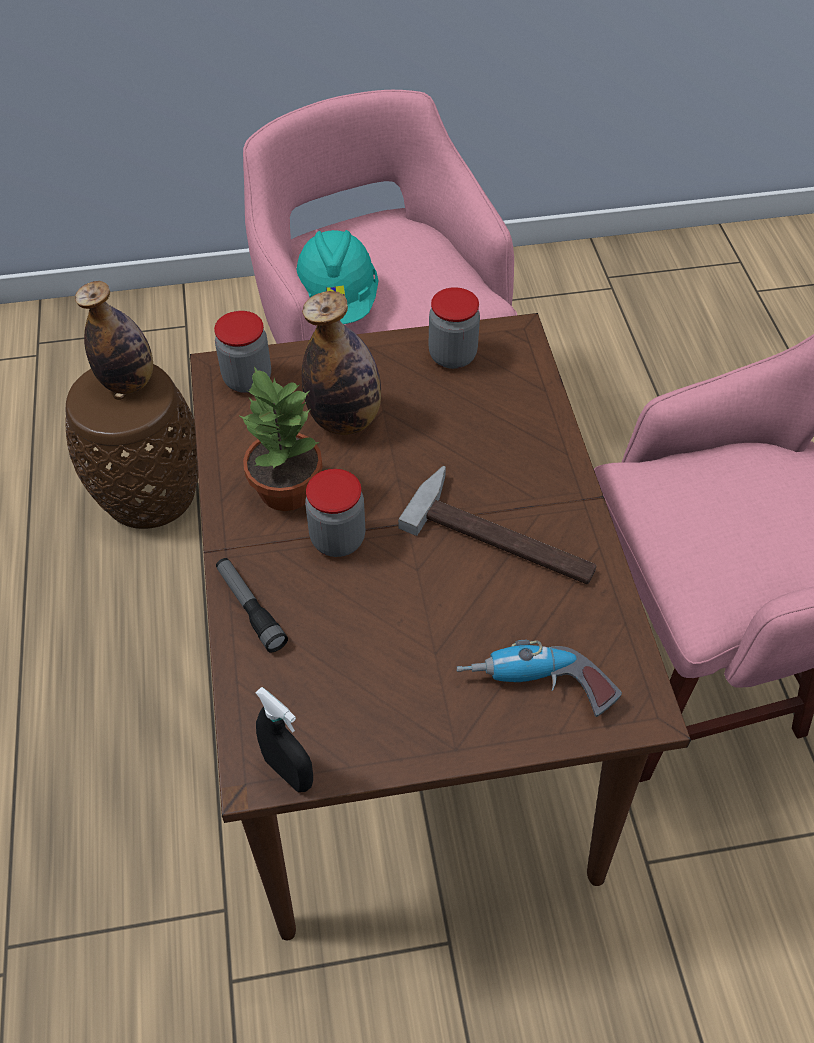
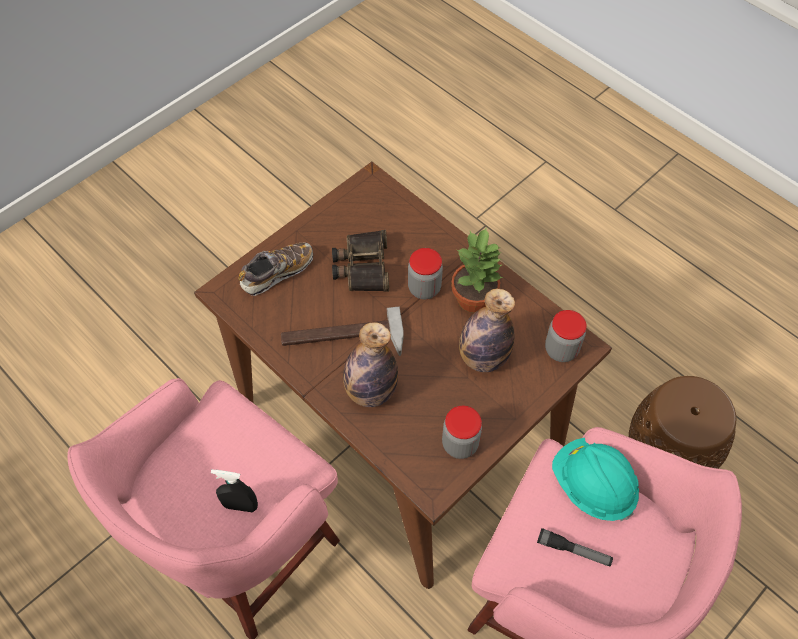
camera: 145 degrees right, 5 degrees up
bottle [75,281,153,394] -> bottle moved to [343,322,398,407]
flashlight [216,558,288,652] -> flashlight moved to [537,528,613,566]
black spray bottle [255,687,313,792] -> black spray bottle moved to [211,469,258,512]
power drill [457,639,622,717] -> shoe [238,243,313,296]
none -> binoculars [332,230,389,292]

